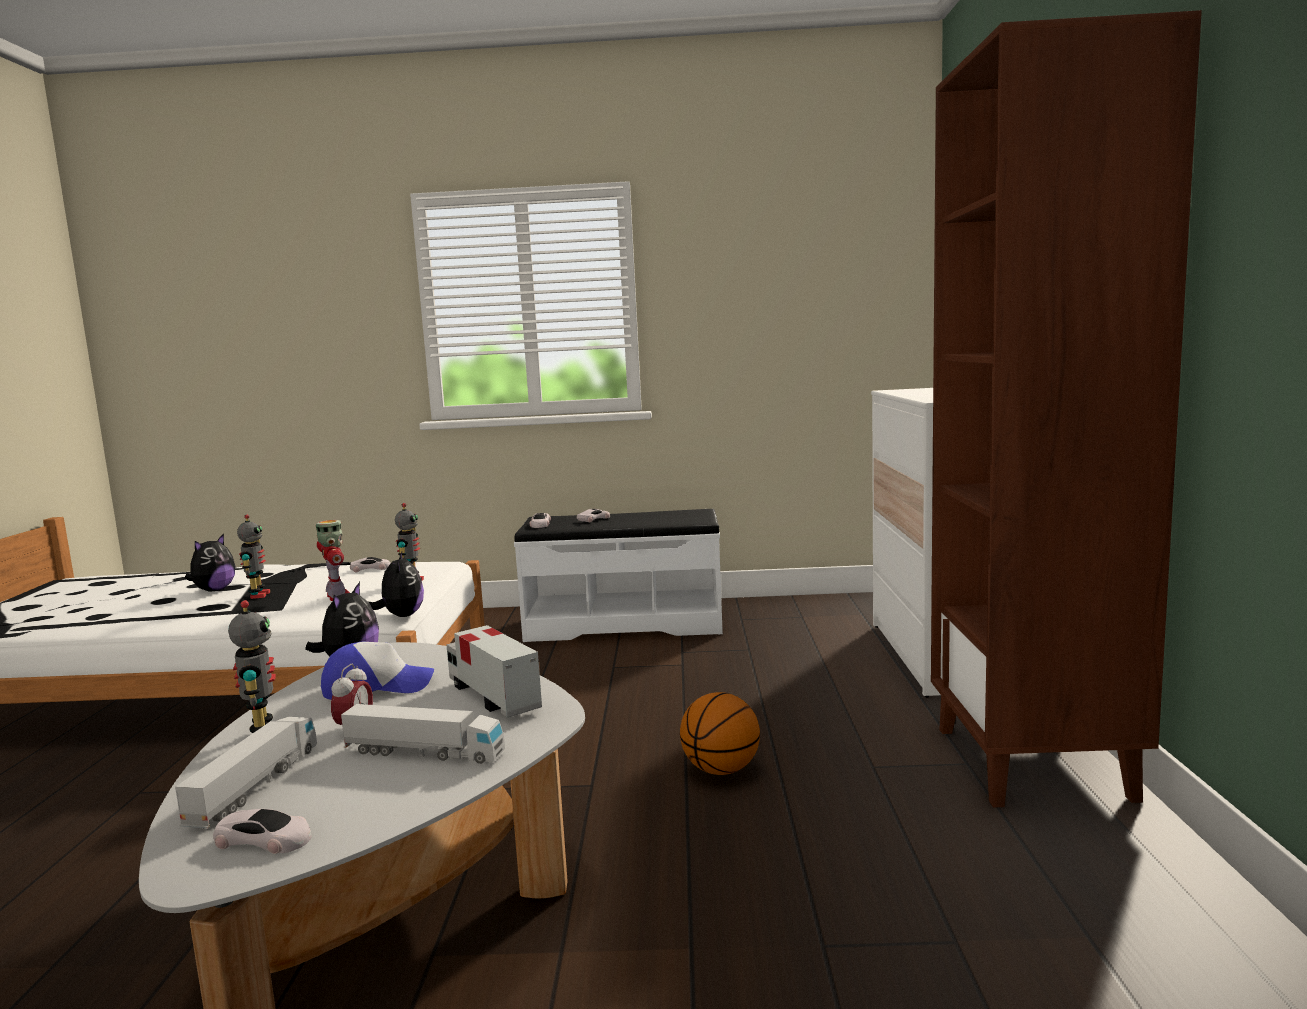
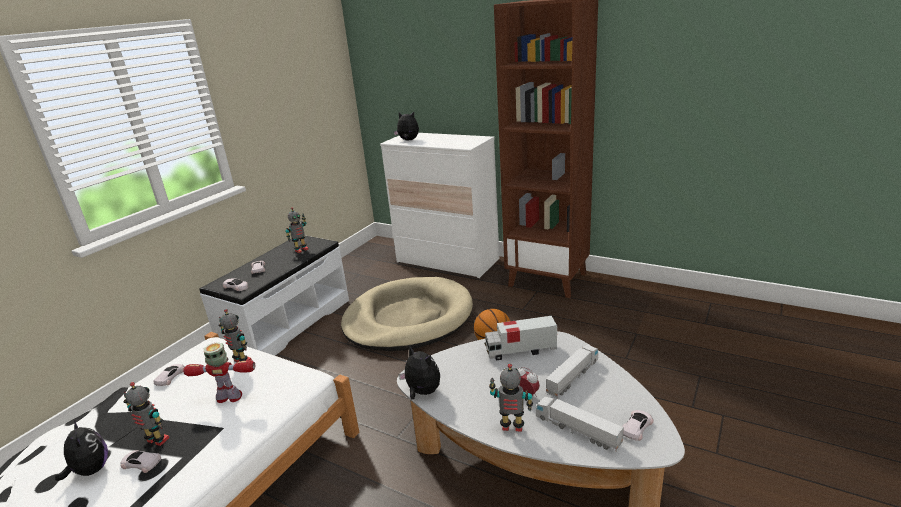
camera: 60 degrees left, 15 degrees up
cap [321,642,434,700] -> none
plush toy [369,552,424,617] -> plush toy moved to [394,112,419,140]
none -> white toy car [120,450,161,473]
none -> toy robot [285,207,309,253]
none -> beige dog bed [341,277,473,351]

